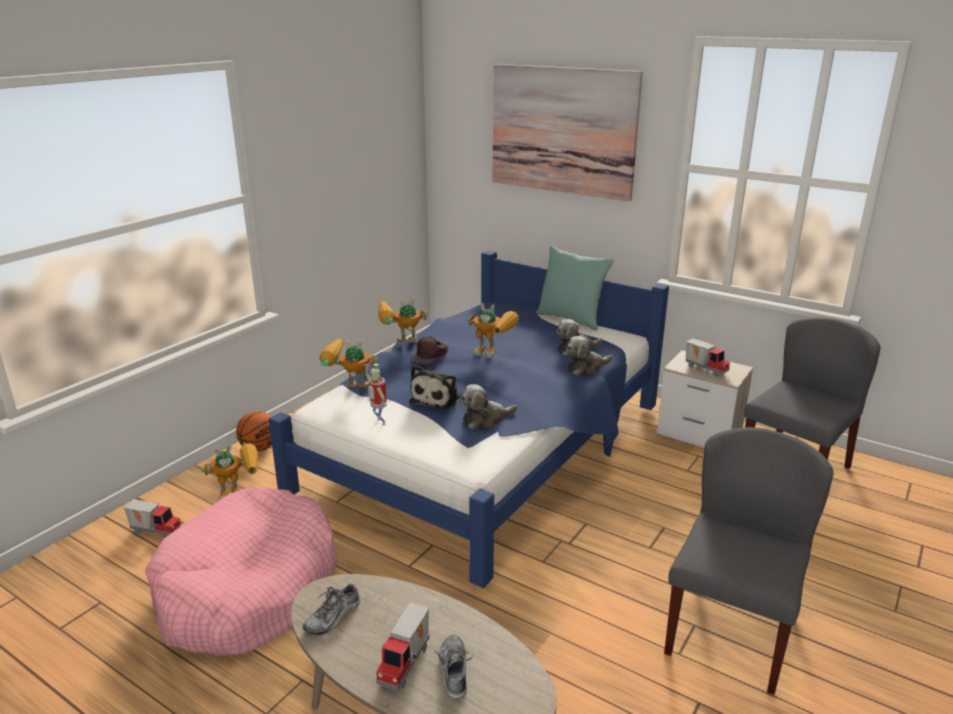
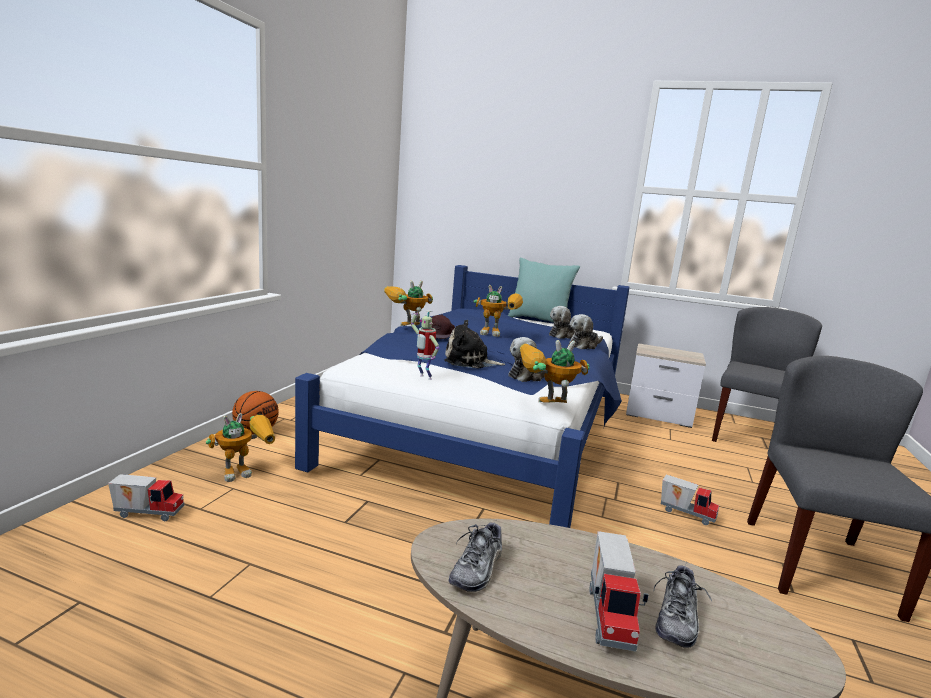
camera: 15 degrees left, 10 degrees down
pink dog bed [145,487,337,656] -> none
toy robot [319,339,379,388] -> toy robot moved to [520,340,590,403]
plush toy [409,365,460,410] -> plush toy turned 90 degrees clockwise [444,320,505,368]
shoe [434,635,473,699] -> shoe turned 135 degrees counterclockwise [653,564,712,648]
picture [492,64,643,201] -> none
toy truck [685,339,730,377] -> toy truck moved to [661,475,719,525]

